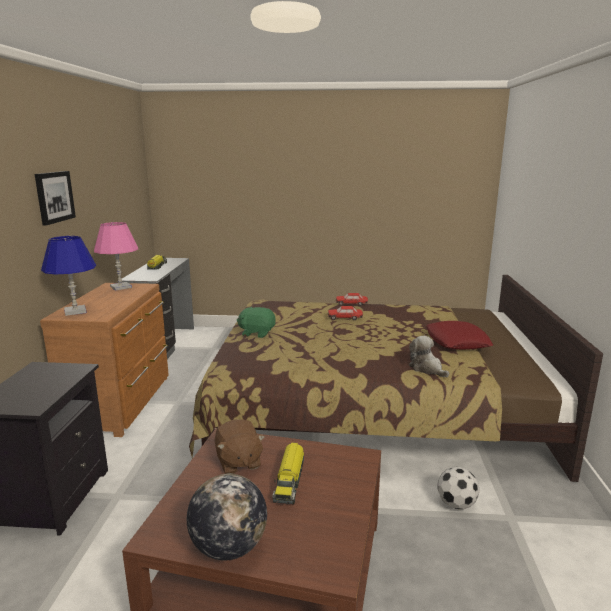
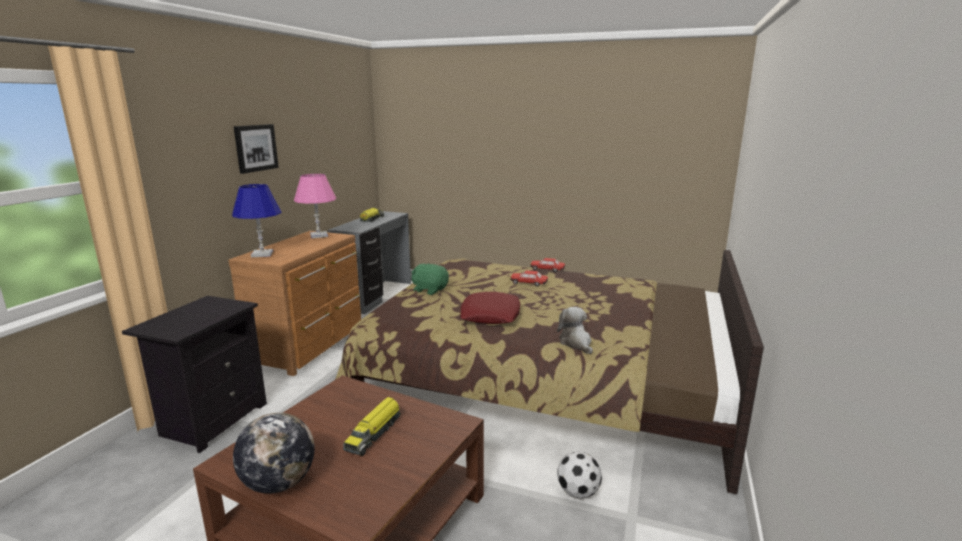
camera: 15 degrees right, 0 degrees up
brown plush toy [215,419,265,474] -> none
red pillow [426,321,493,350] -> red pillow moved to [460,292,520,324]

